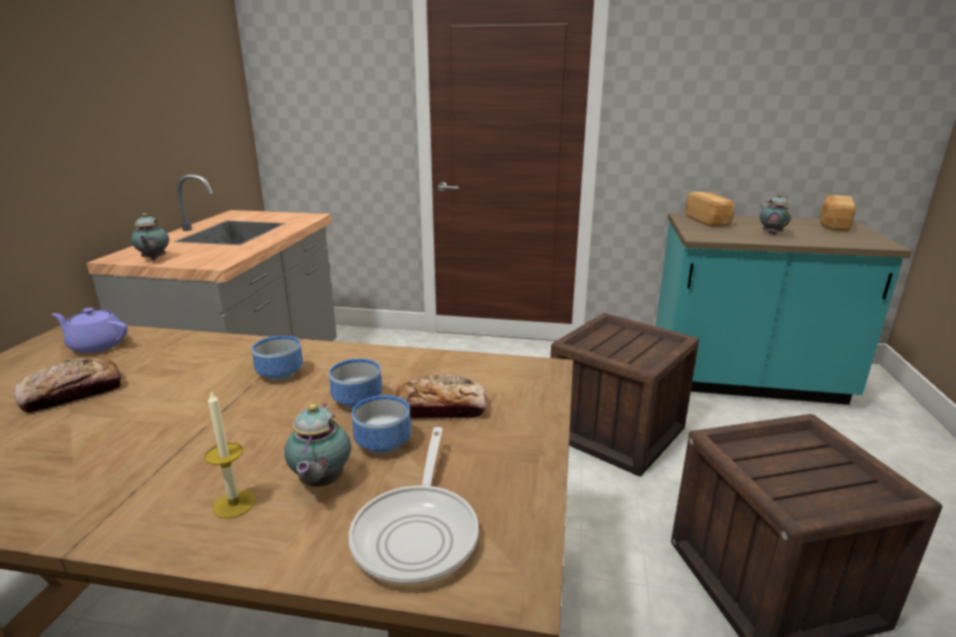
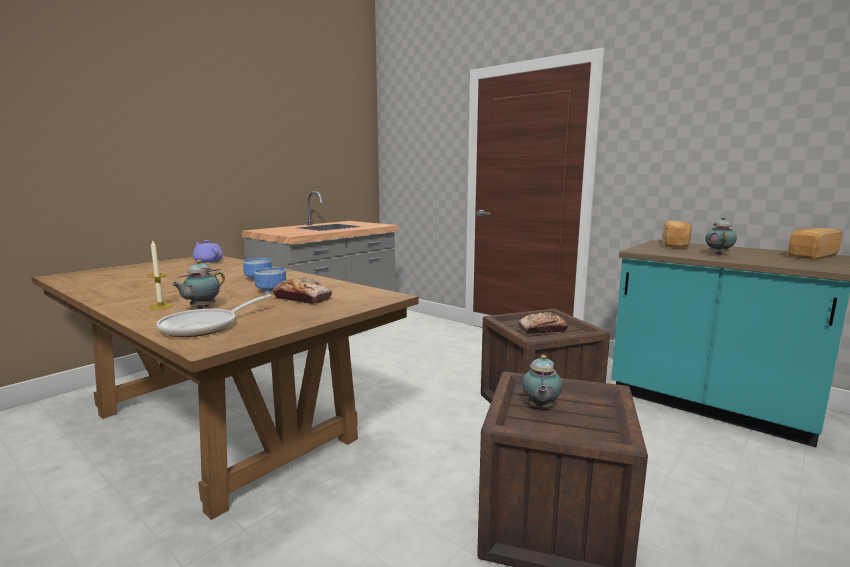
camera: 30 degrees right, 10 degrees down
bread [14,358,121,413] -> bread moved to [518,312,568,334]
teapot [131,213,169,260] -> teapot moved to [522,355,563,409]
bowl [352,395,411,454] -> none

